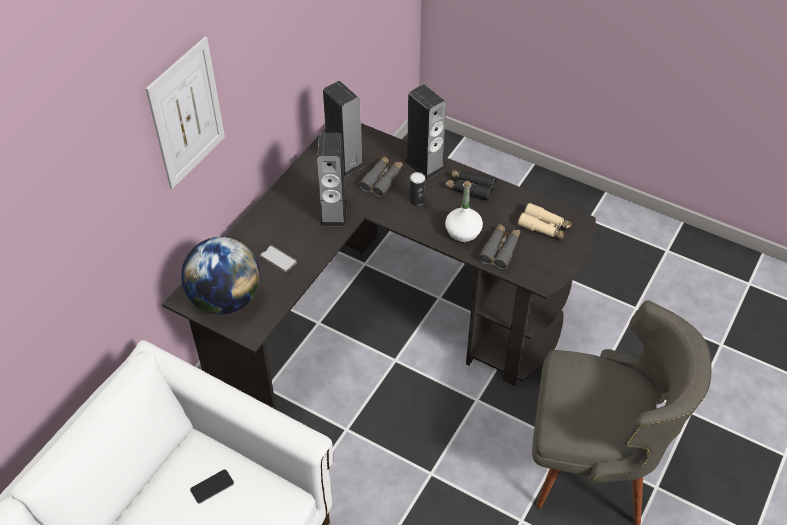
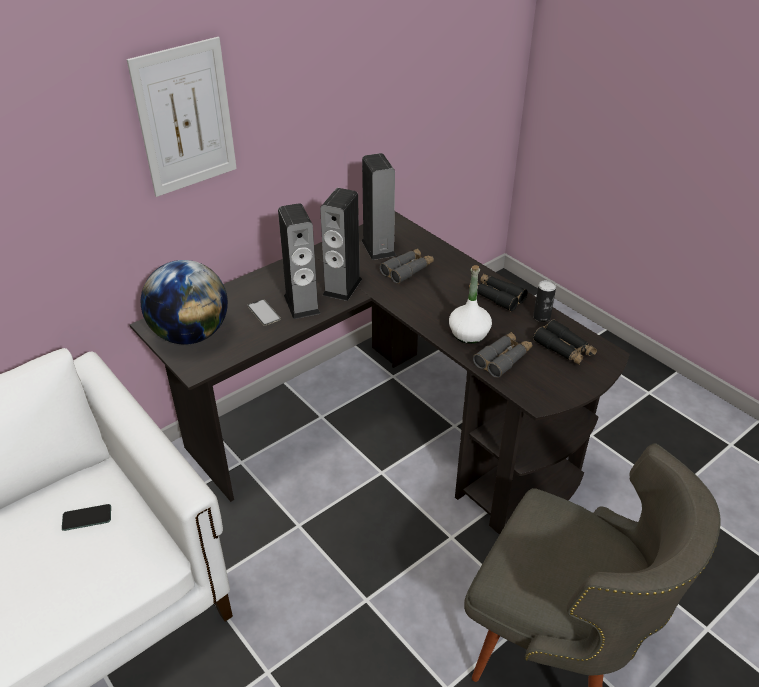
camera: 20 degrees right, 10 degrees down
speaker [405,84,446,180] -> speaker moved to [278,203,321,319]
can [410,172,425,207] -> can moved to [533,280,556,322]
beige binoculars [518,203,572,240] -> black binoculars [533,319,597,365]

